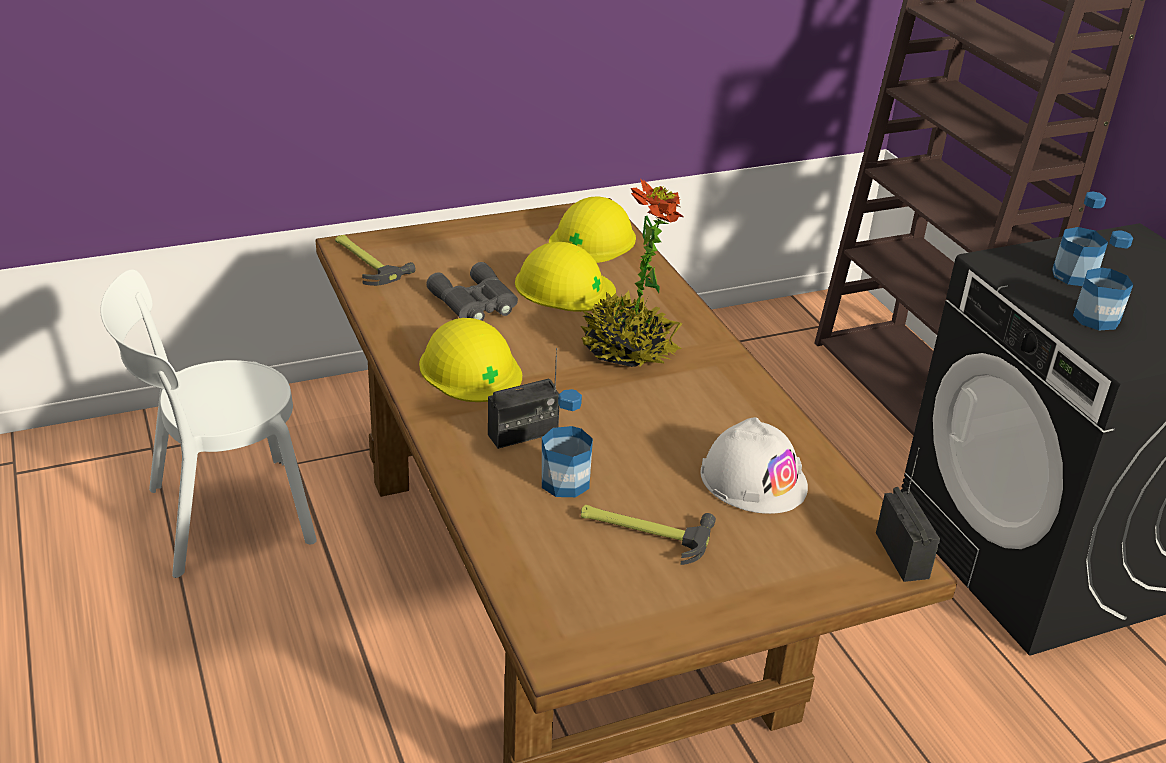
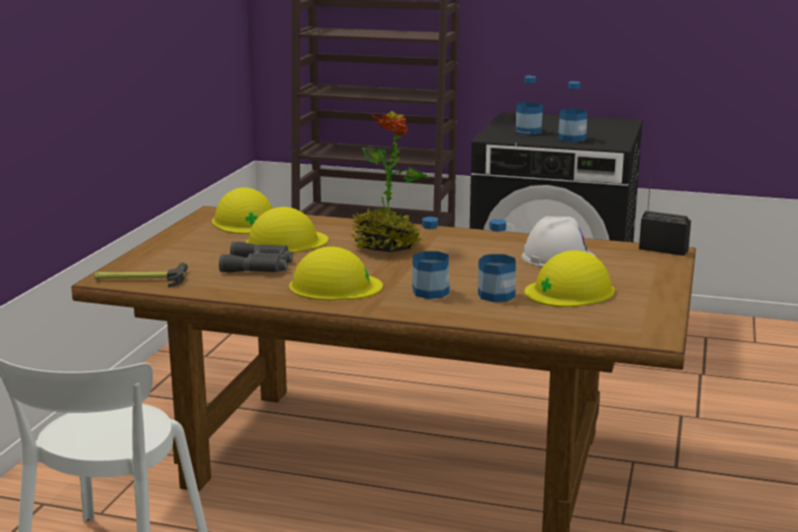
camera: 50 degrees left, 15 degrees down
radio [488,348,559,449] -> bottle [412,217,450,299]
hammer [581,505,716,565] -> yellow hard hat [524,250,615,307]

